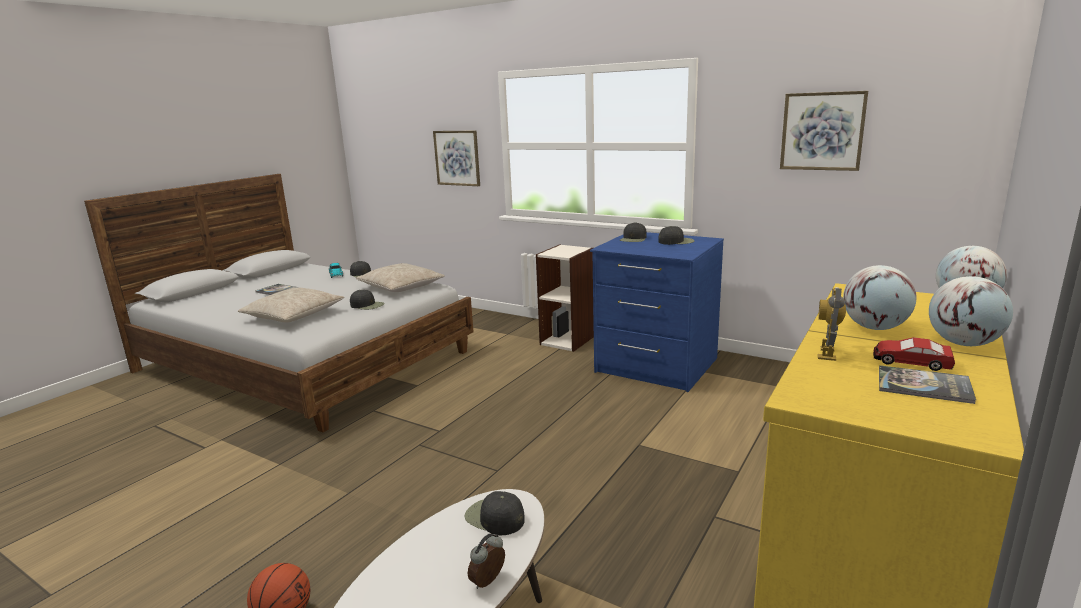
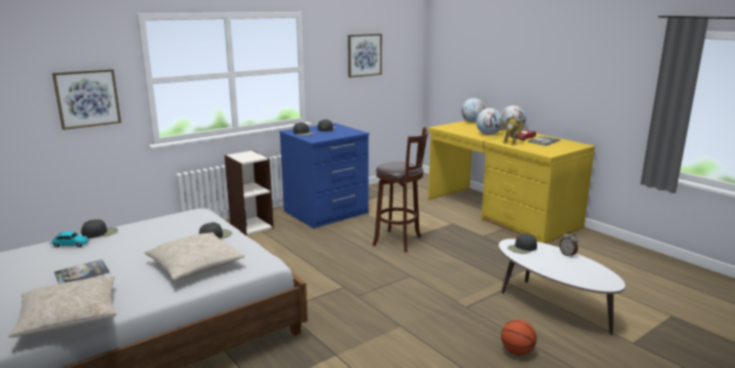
camera: 70 degrees left, 0 degrees up
beige pillow [356,263,445,292] -> beige pillow moved to [8,276,117,338]
none -> brown stool [372,127,429,253]

